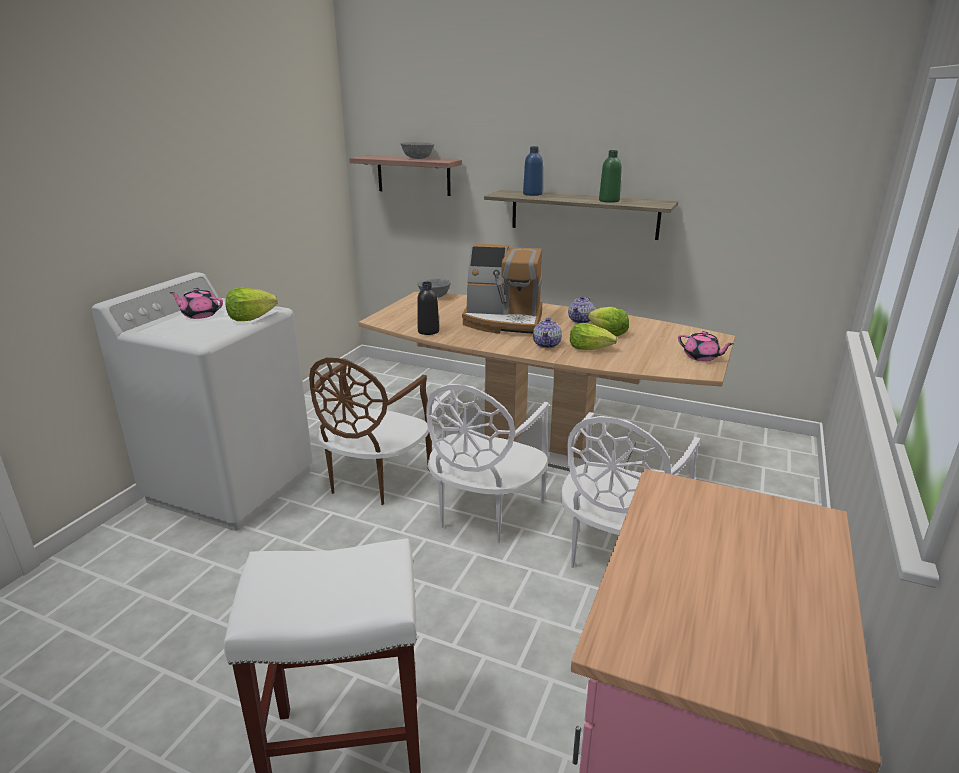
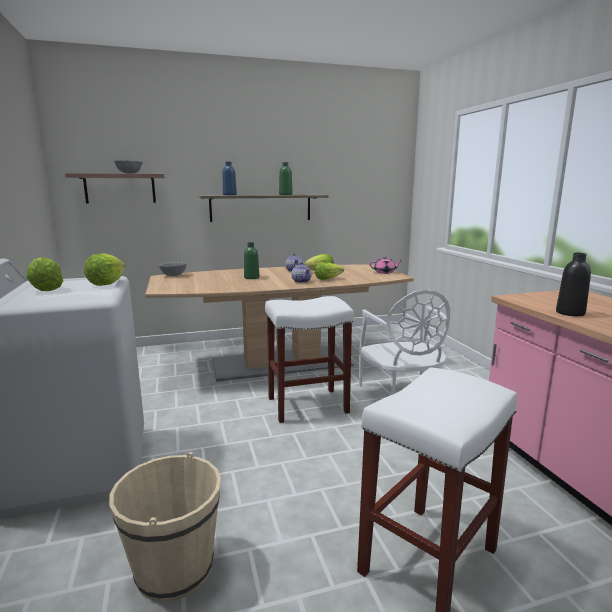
camera: 40 degrees left, 10 degrees down
pink teapot [170,288,223,319] -> lettuce [27,257,63,291]
brown chair [309,357,432,505] -> none
black bottle [417,282,439,335] -> black bottle moved to [556,253,591,316]
white chair [426,384,549,543] -> white stool [265,296,354,423]
coffee machine [462,244,542,334] -> green bottle [244,242,259,279]
none -> beige bucket [109,452,221,602]

